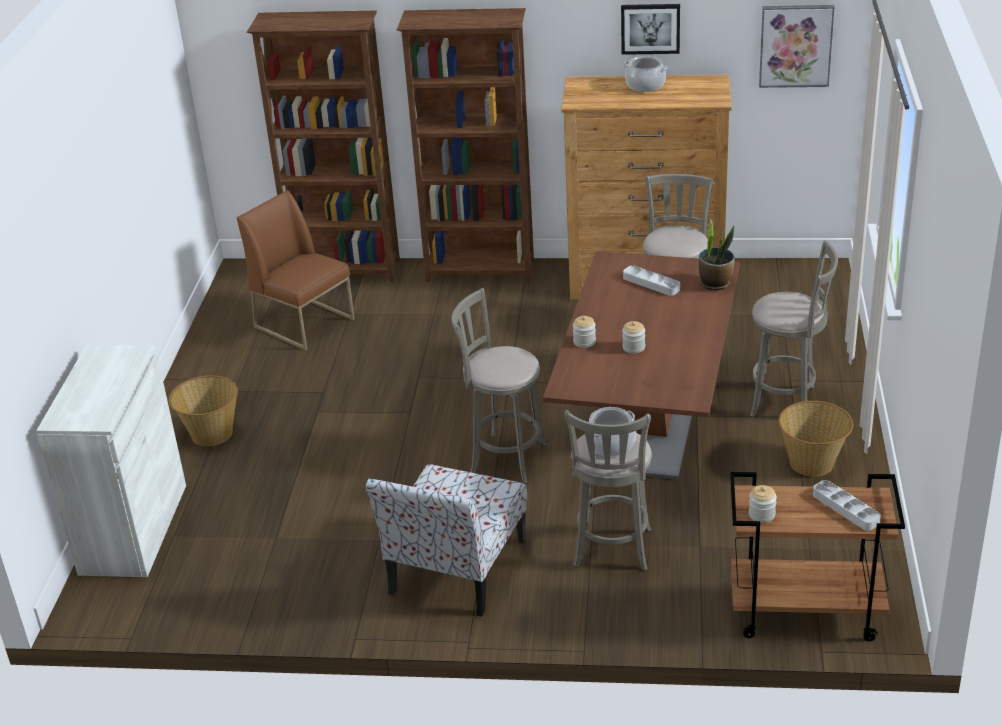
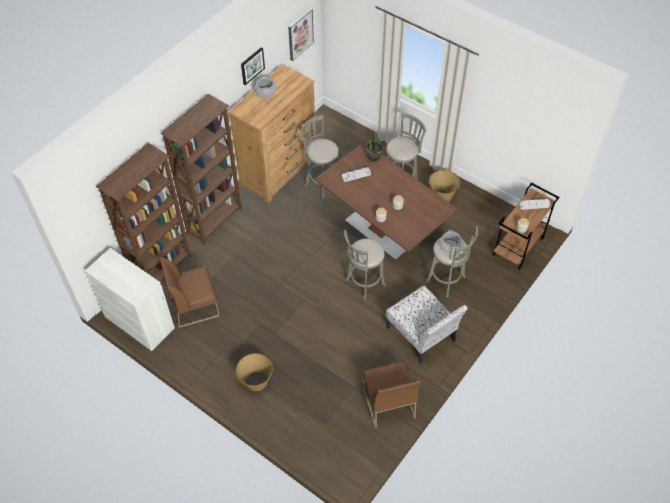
camera: 60 degrees left, 20 degrees up
white cabinet [36,345,186,577] -> white cabinet moved to [85,248,175,351]
none -> brown chair [363,361,420,428]

